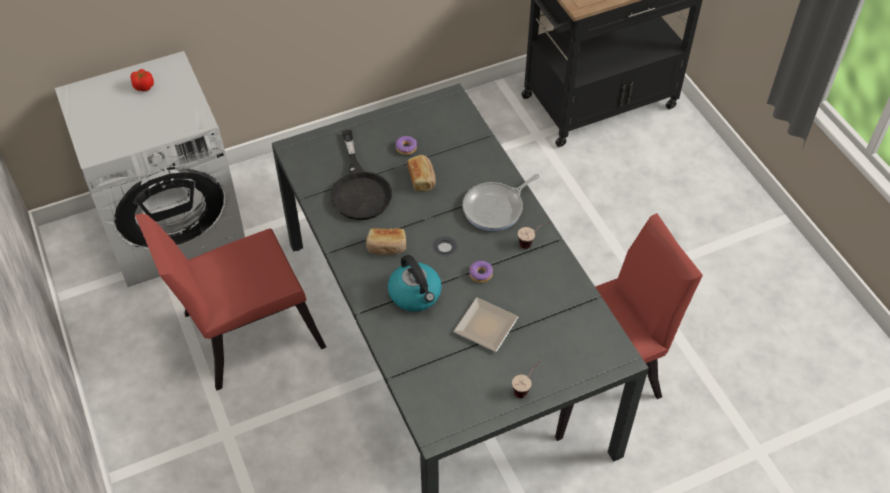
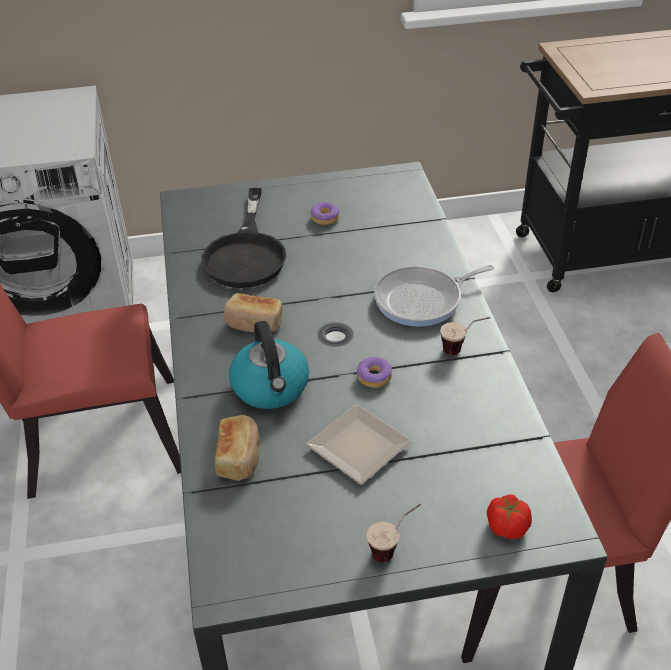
camera: 15 degrees right, 10 degrees down
tomato [131,69,154,91] -> tomato moved to [487,494,532,539]
bread [407,155,436,192] -> bread moved to [215,415,260,481]

